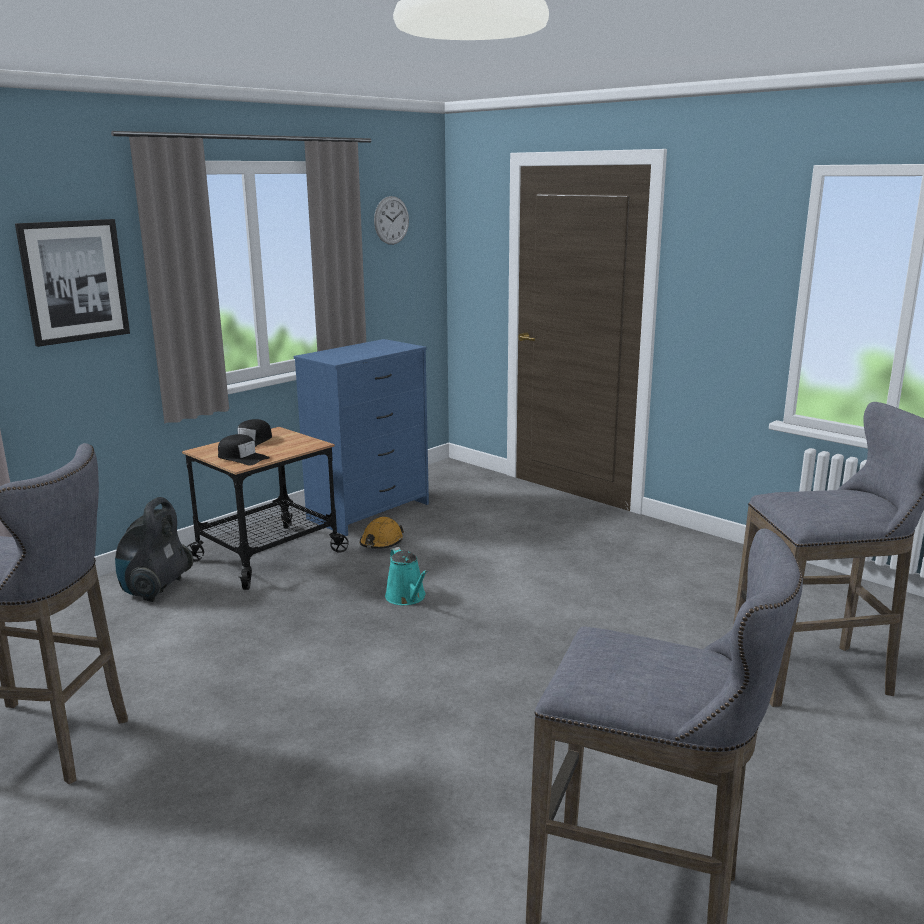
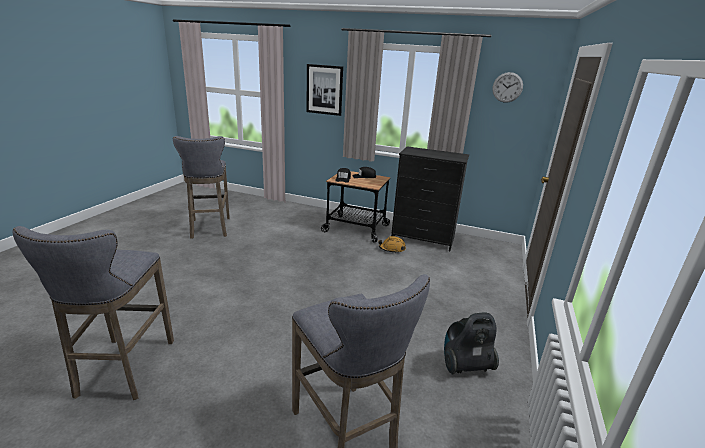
camera: 65 degrees right, 5 degrees up
vacuum cleaner [115,497,194,602] -> vacuum cleaner moved to [444,313,499,375]
blue dresser [294,339,429,536] -> black dresser [391,146,469,251]
turquoise watering can [385,547,428,605] -> none

